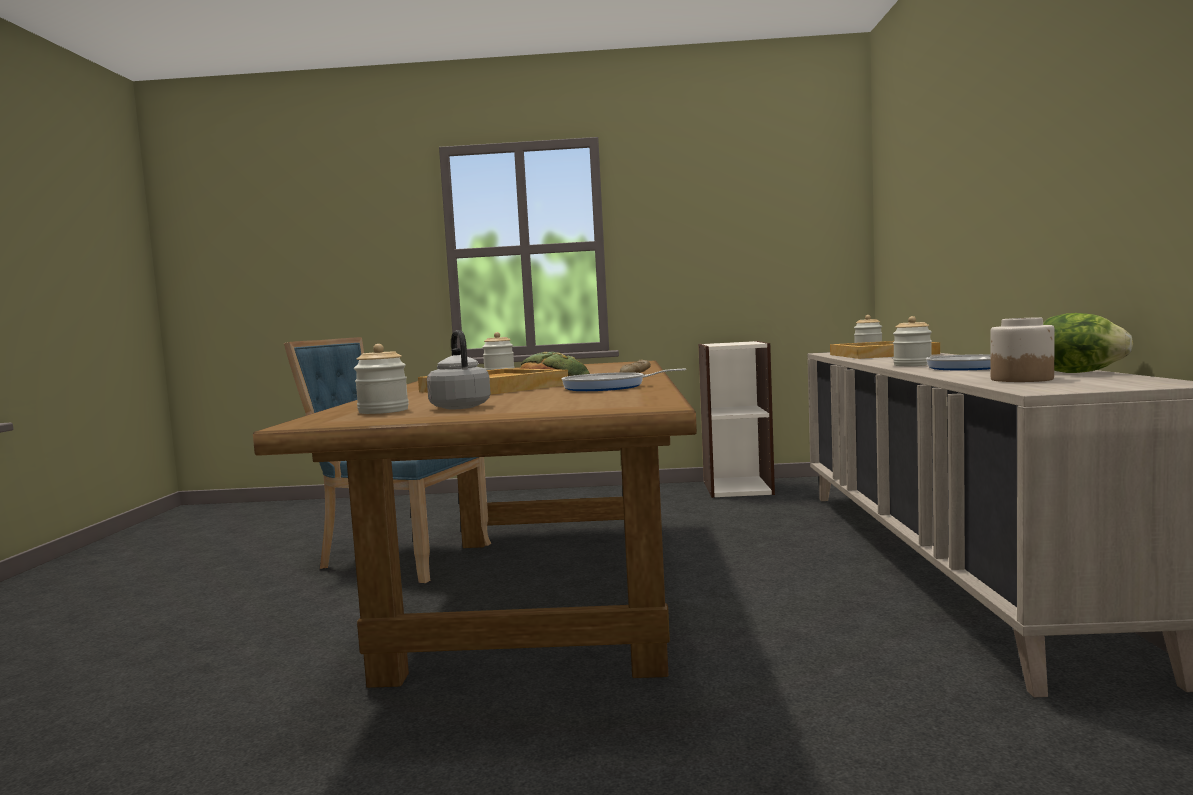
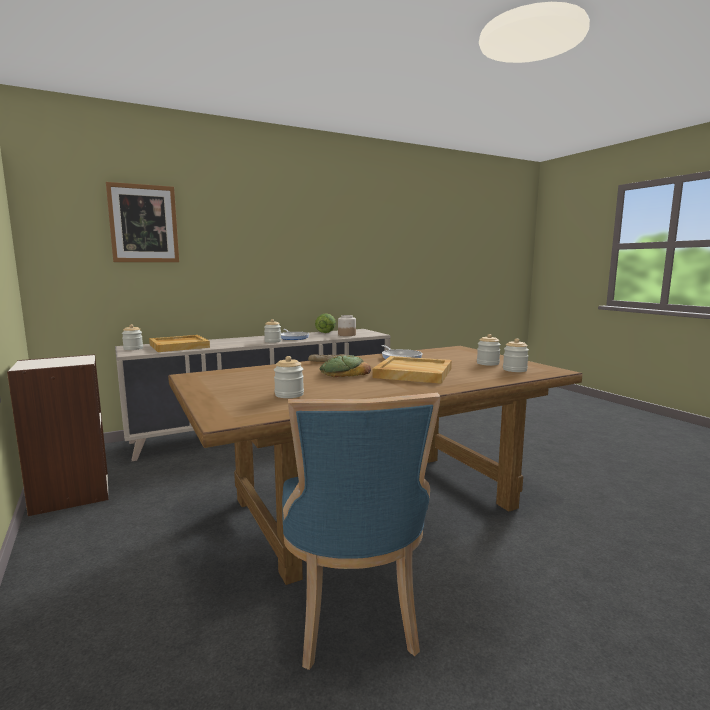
camera: 120 degrees left, 5 degrees up
grey kettle [427,330,491,409] -> jar [477,334,501,366]
none -> picture [106,182,179,262]

